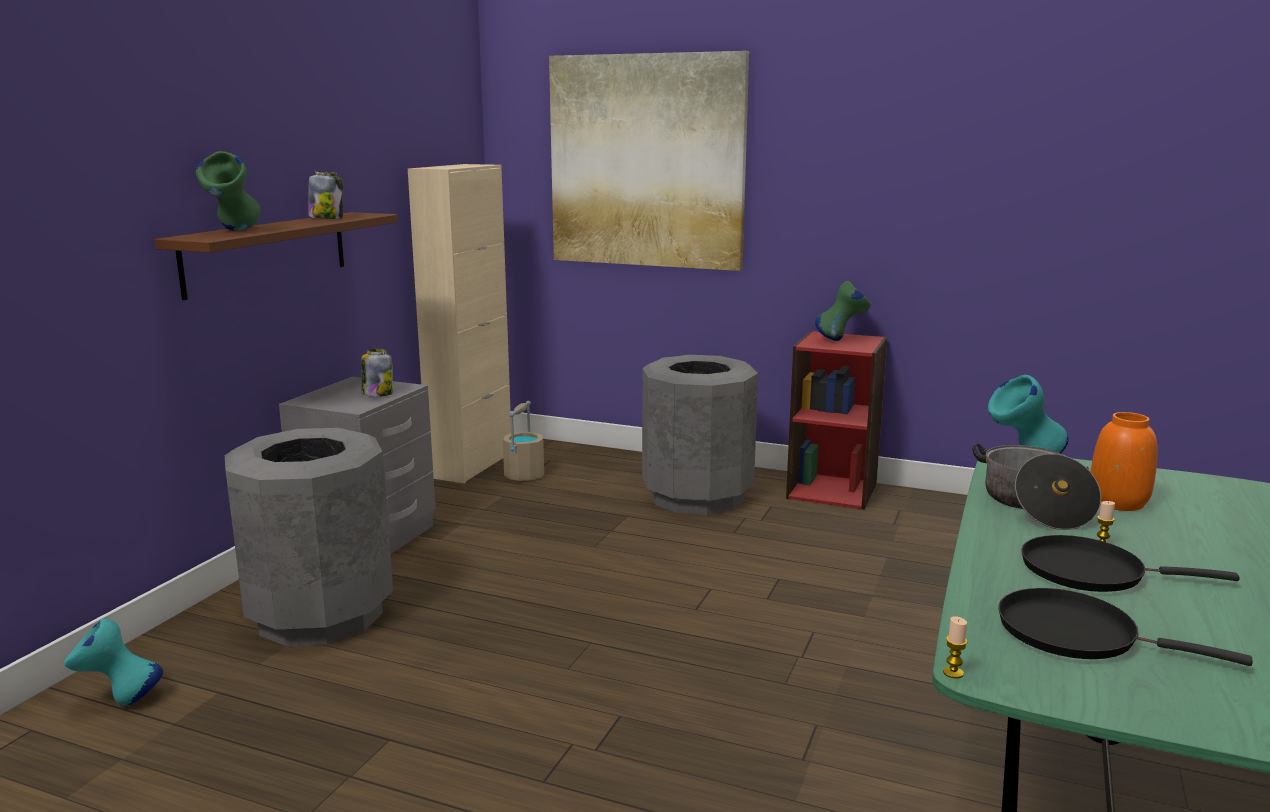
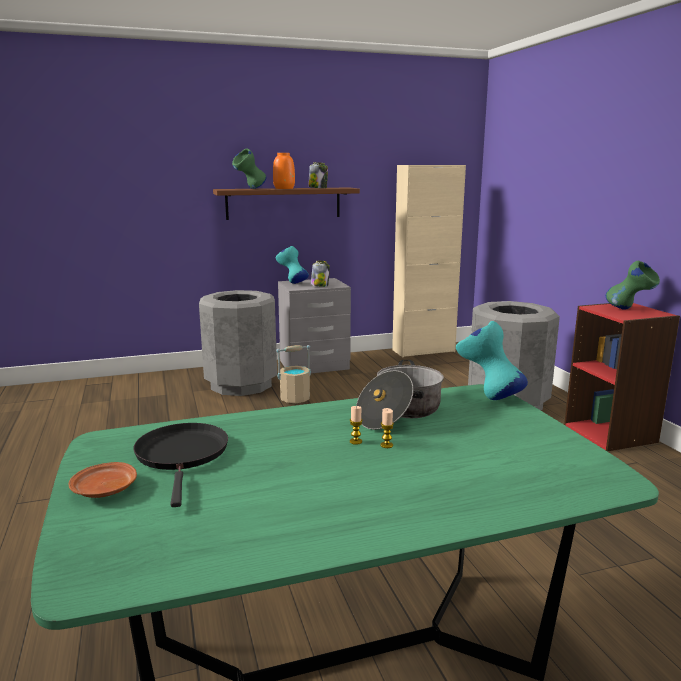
camera: 50 degrees right, 0 degrees up
turquoise vase [64,618,163,706] -> turquoise vase moved to [276,246,309,284]
beige bucket [503,401,544,481] -> beige bucket moved to [276,345,311,404]
picture [549,51,749,271] -> none
candle [943,616,968,679] -> candle moved to [380,408,394,448]
black frying pan [1021,535,1240,592] -> none
orange vase [1091,412,1158,511] -> orange vase moved to [273,153,295,189]
none -> brown plate [69,462,137,498]

